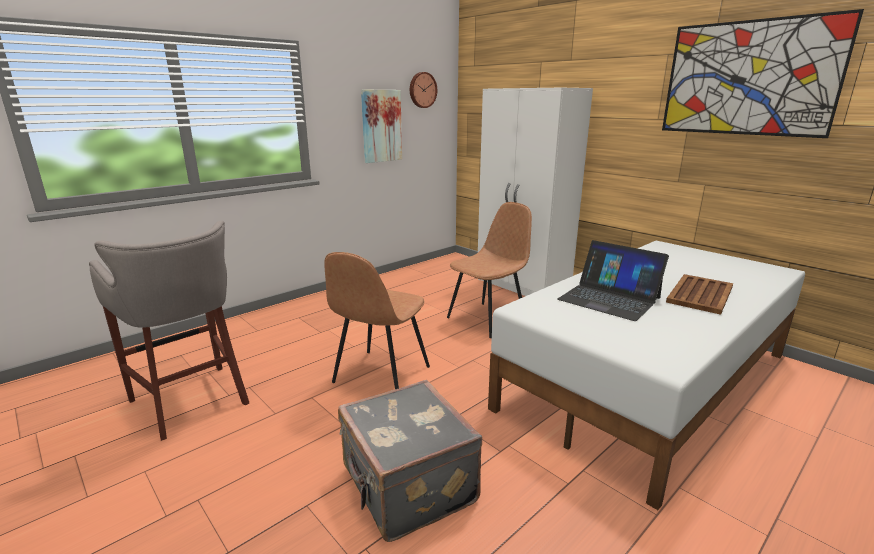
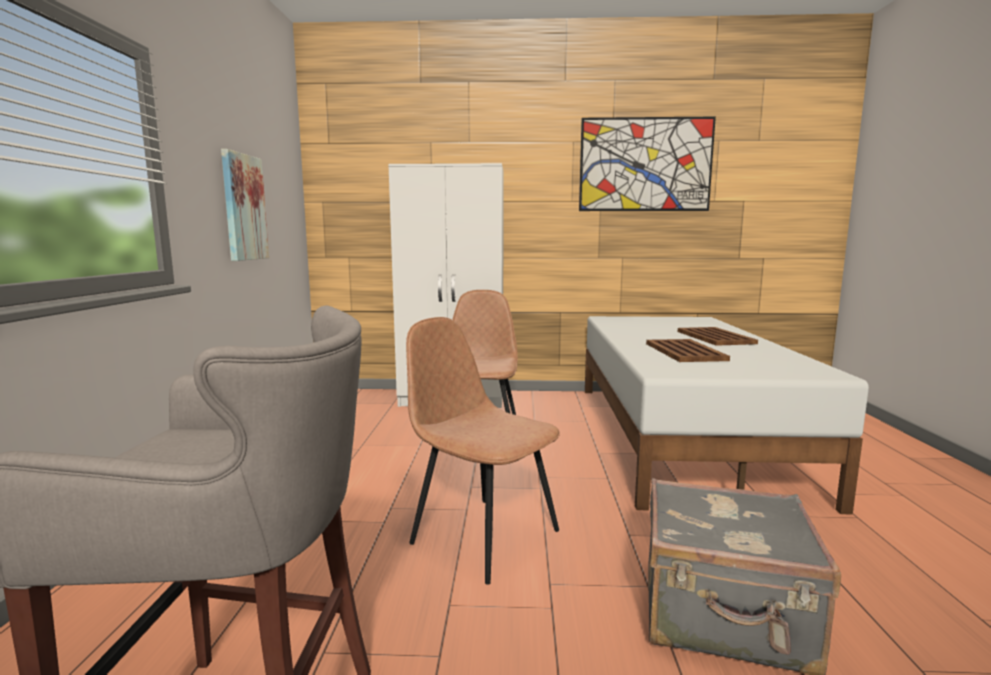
camera: 45 degrees left, 10 degrees down
brown chair [324,252,430,389] -> brown chair turned 150 degrees clockwise [406,317,560,584]
wall clock [410,72,437,108] -> none
laptop [557,240,669,321] -> brown tray [646,339,730,362]

